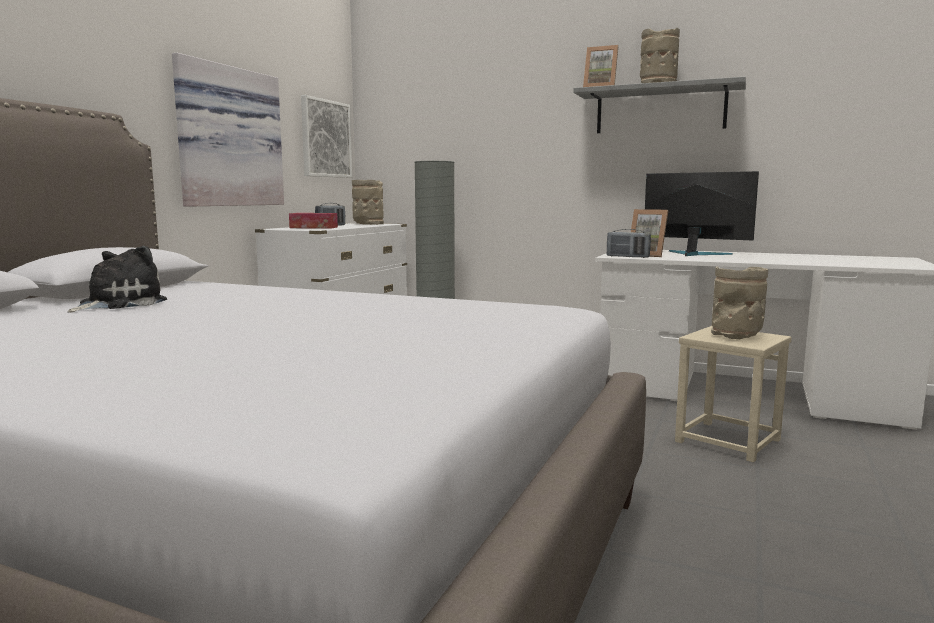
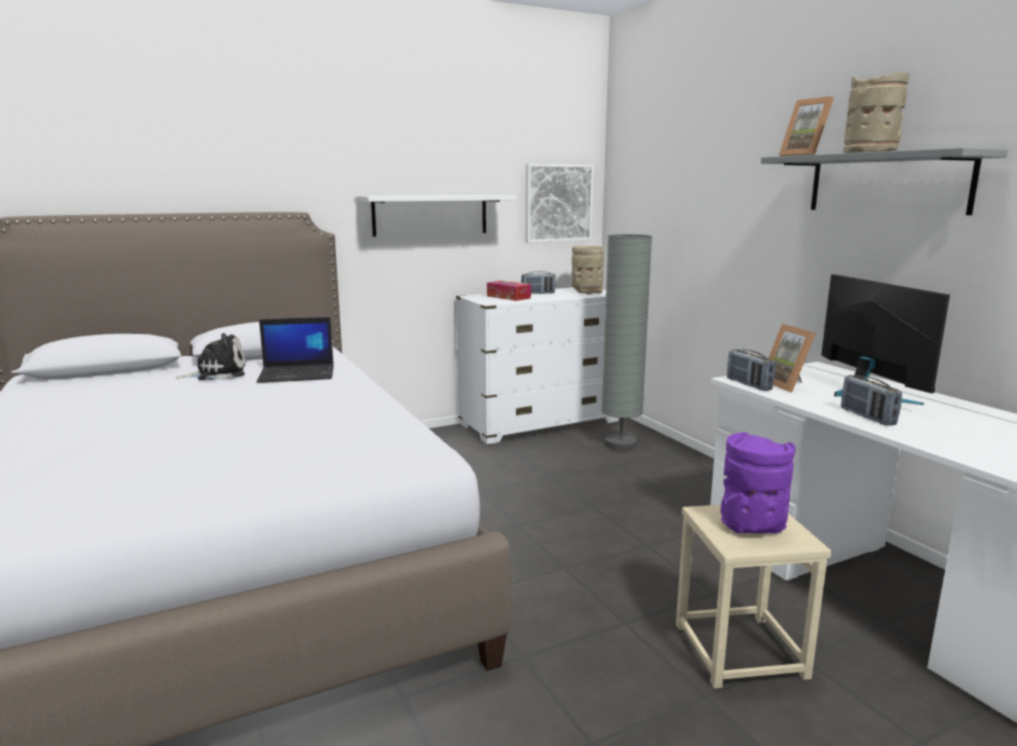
camera: 40 degrees right, 5 degrees up
picture [172,53,284,207] -> white shelf [356,195,517,237]
beige vase [711,267,768,339] -> purple vase [721,432,795,534]
none -> laptop [257,317,334,383]
none -> radio [841,375,902,426]

